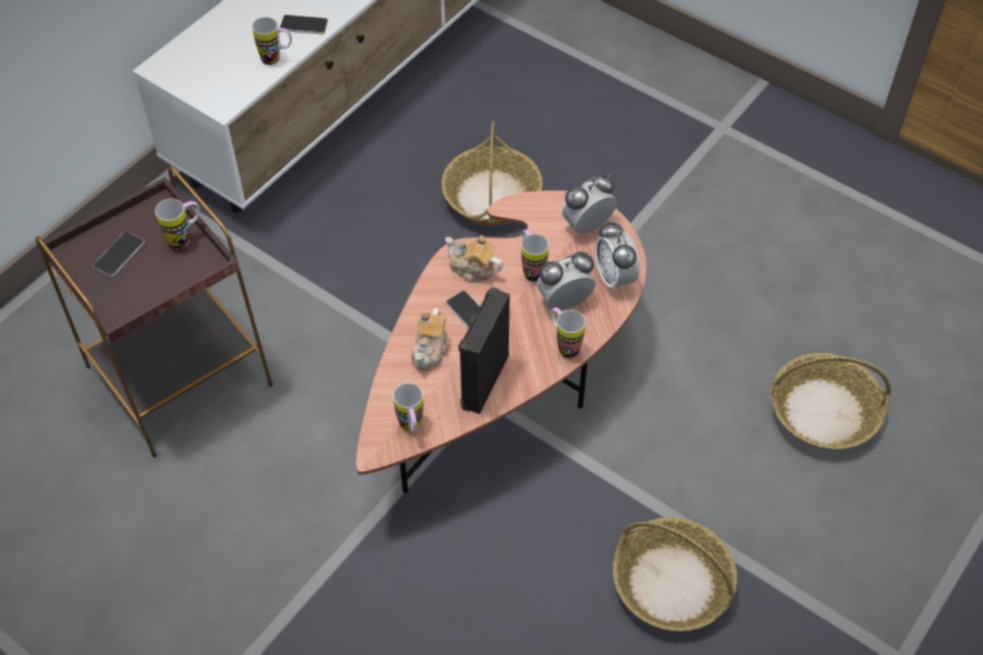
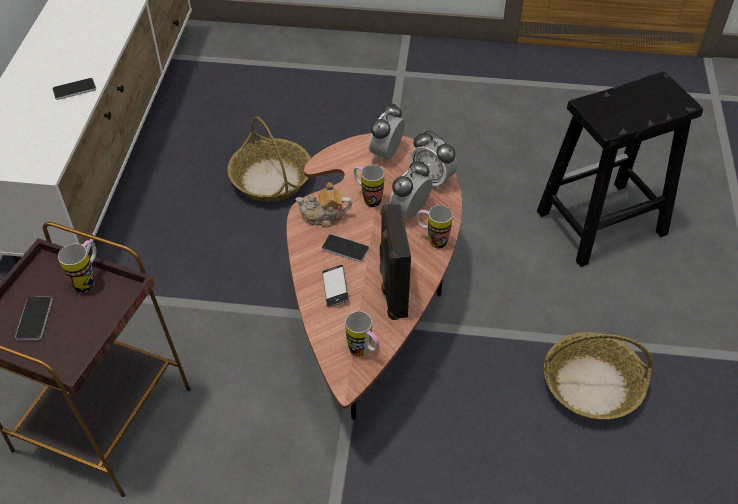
camera: 30 degrees left, 5 degrees down
mug [252,17,292,65] -> none
teapot [411,308,449,371] -> phone [322,265,349,308]
basket [771,353,891,449] -> black stool [537,72,703,267]

